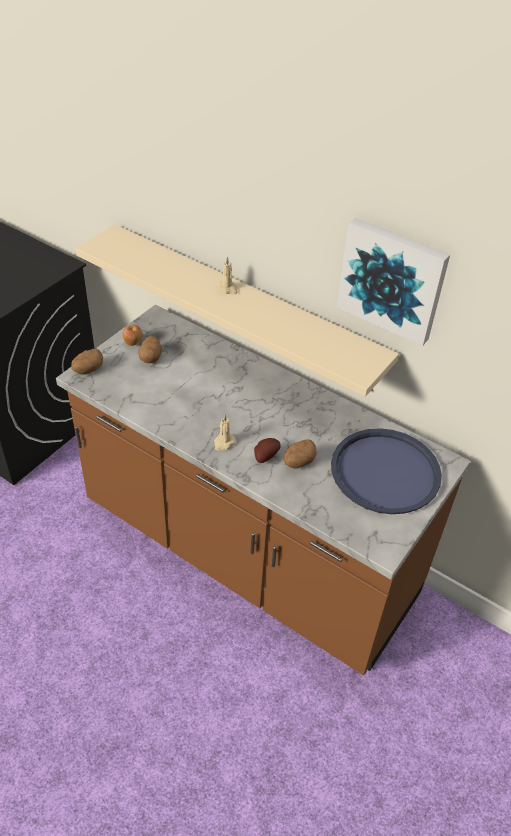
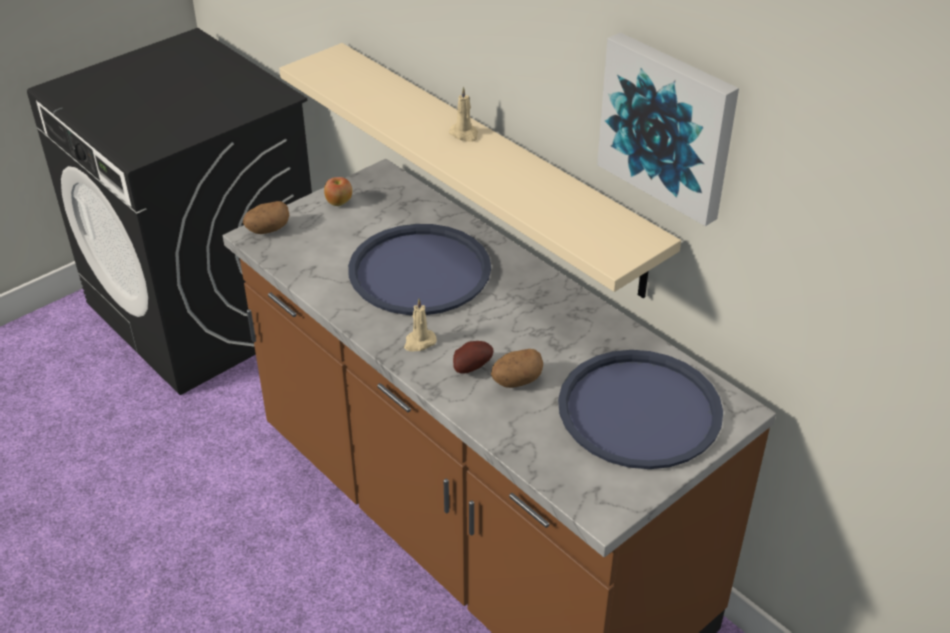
camera: 15 degrees right, 5 degrees down
potato [138,336,162,363] -> none
none -> blue tray [348,224,491,315]

